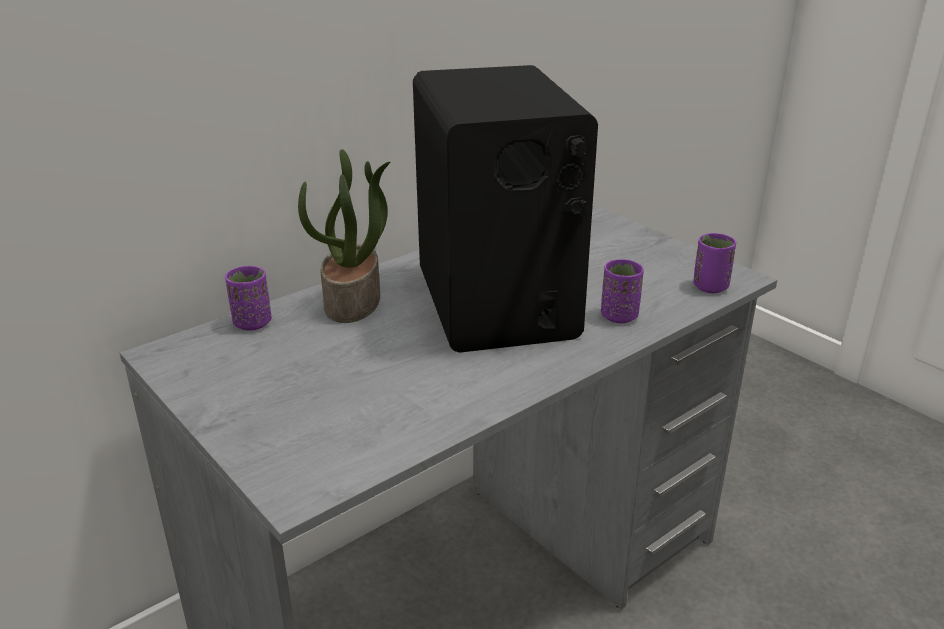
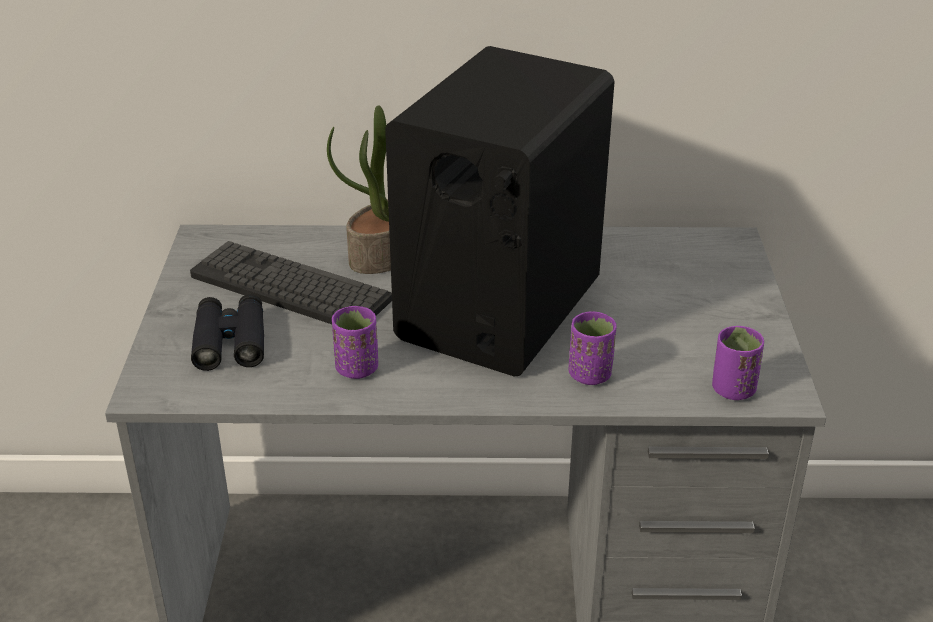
camera: 40 degrees right, 5 degrees up
purple cup [225,266,272,331] -> purple cup moved to [332,306,378,379]
none -> keyboard [190,241,392,324]
none -> black binoculars [191,294,264,371]

